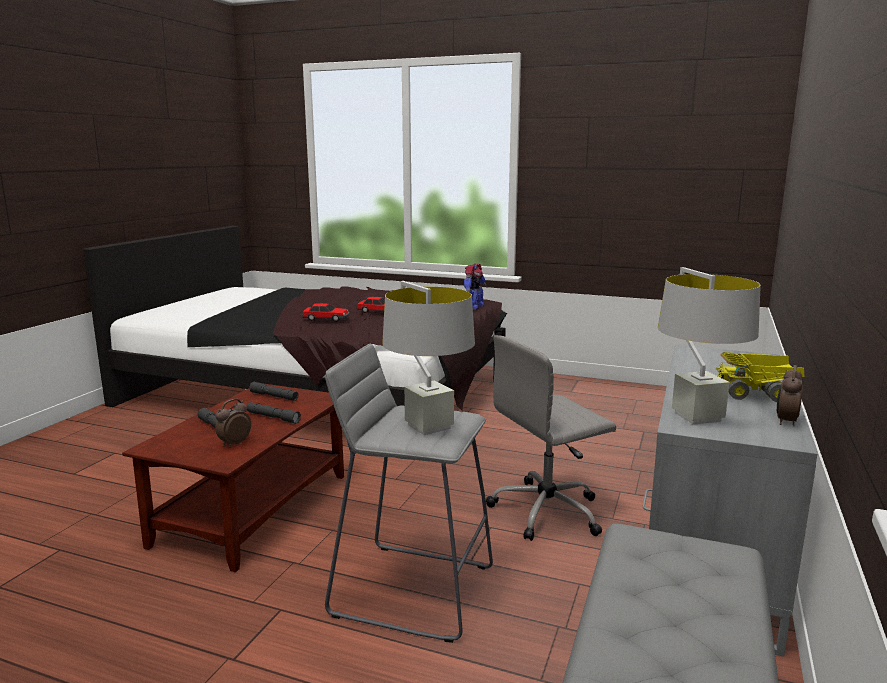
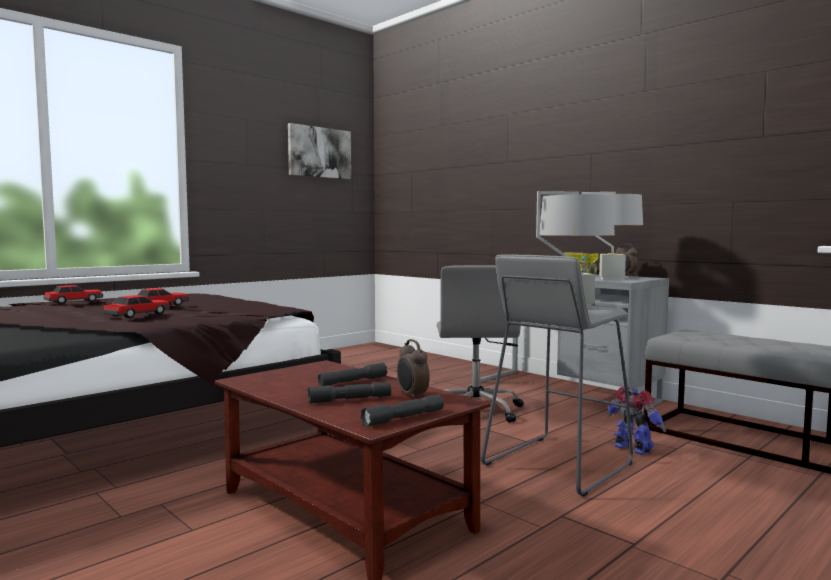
camera: 65 degrees left, 10 degrees down
grey flashlight [249,382,298,401] -> grey flashlight moved to [360,395,444,427]
toy robot [464,263,487,310] -> toy robot moved to [607,387,666,455]
none -> toy car [43,285,103,304]
none -> picture [288,123,351,179]

